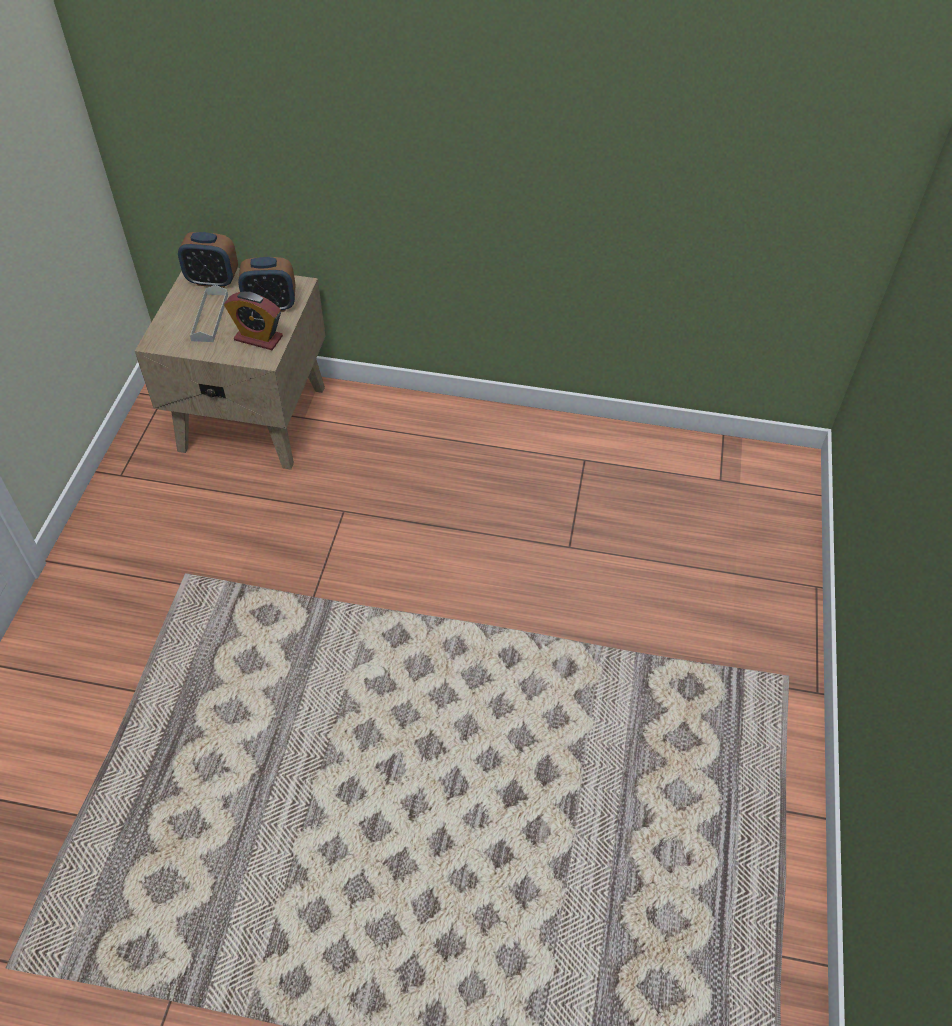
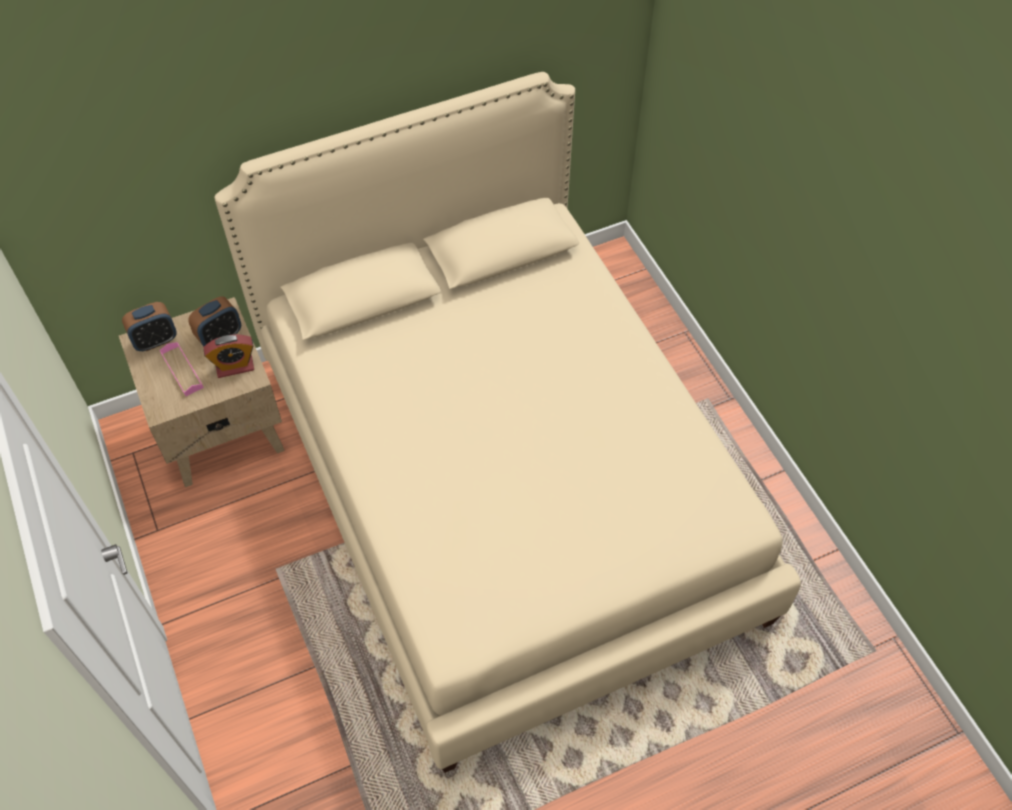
camera: 35 degrees left, 5 degrees up
grey tray [190,285,228,342] -> pink tray [160,342,204,396]
none -> beige bed [214,72,801,773]

